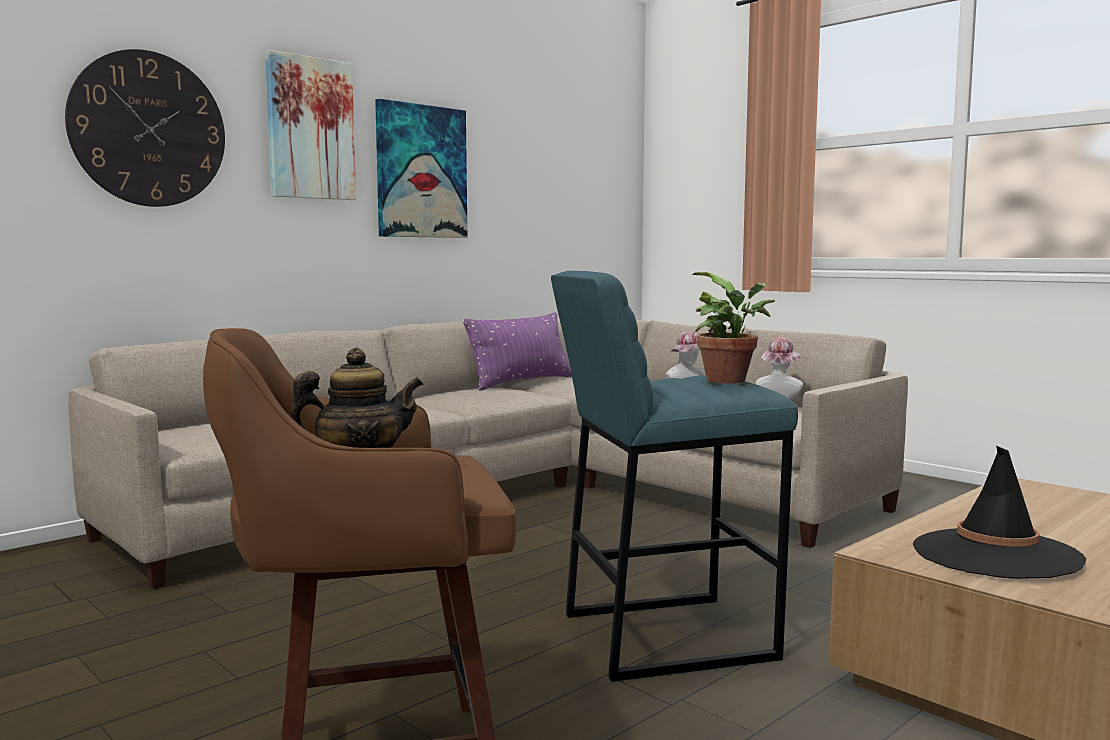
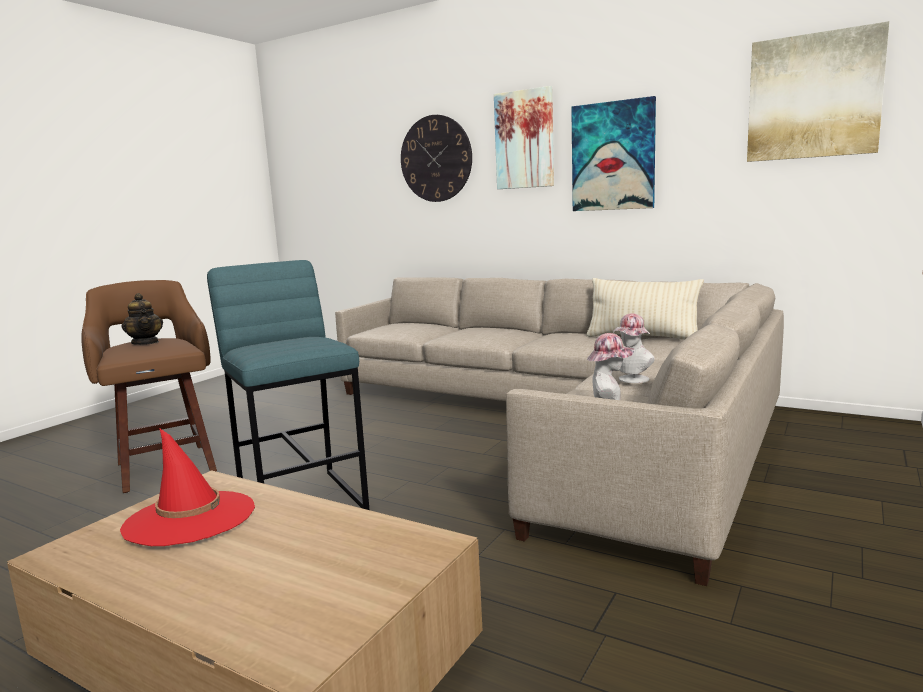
camera: 75 degrees right, 5 degrees up
purple pillow [463,312,572,391] -> beige pillow [586,278,704,340]
potted plant [692,272,775,384] -> none
black hat [913,446,1086,579] -> red hat [120,428,255,546]
none -> picture [747,21,889,162]

